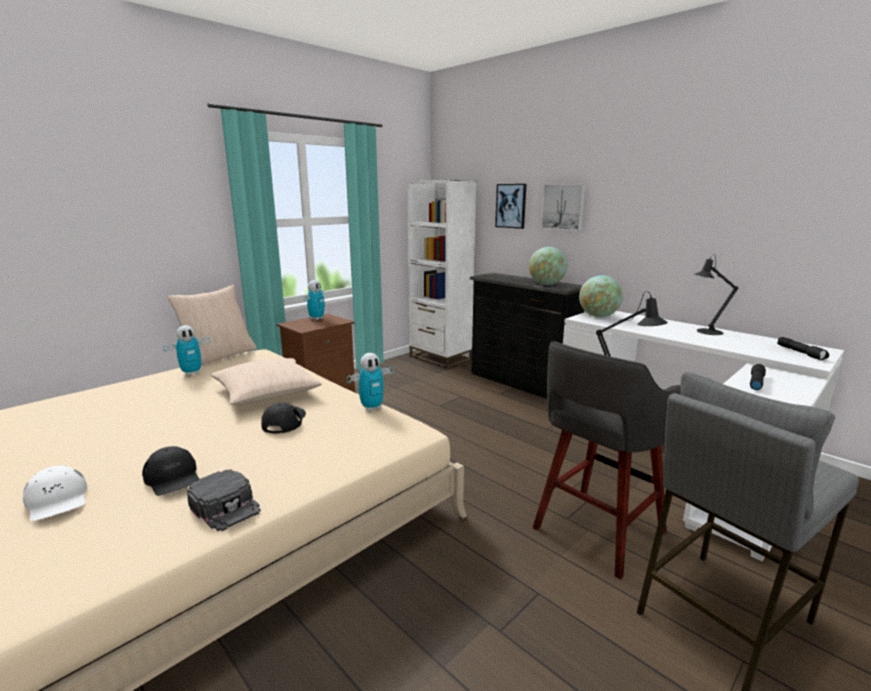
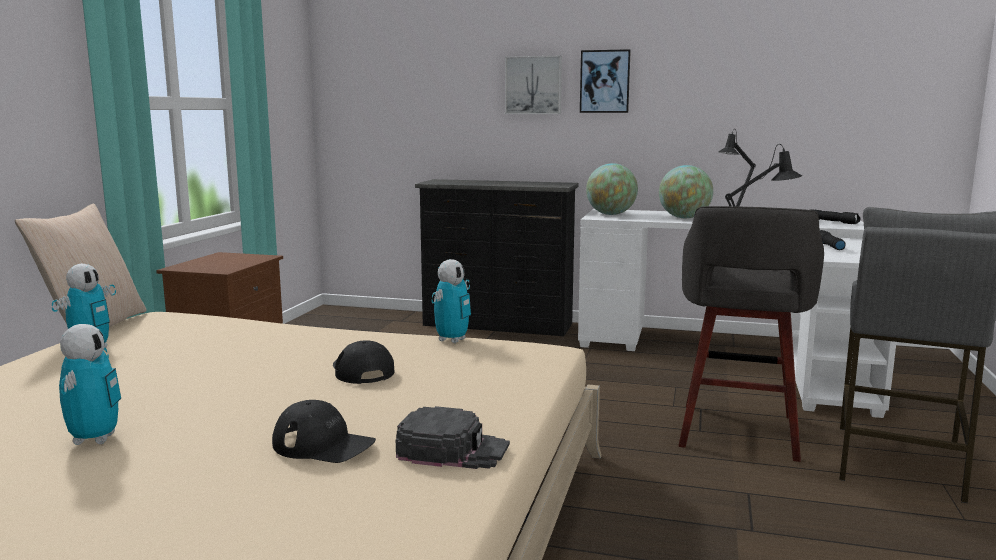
camera: 30 degrees left, 5 degrees down
white cap [22,466,87,521] -> none
beige pillow [211,358,322,405] -> none
toy robot [304,280,326,320] -> toy robot moved to [59,324,121,445]
white bookcase [407,180,476,369] -> none
picture [495,184,526,229] -> picture moved to [580,49,631,113]
globe [529,247,567,285] -> globe moved to [659,165,713,218]

